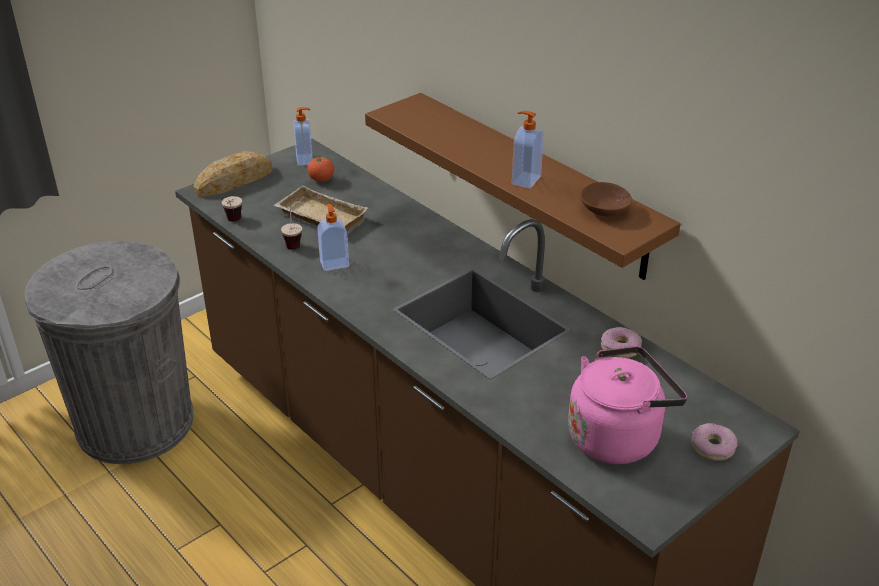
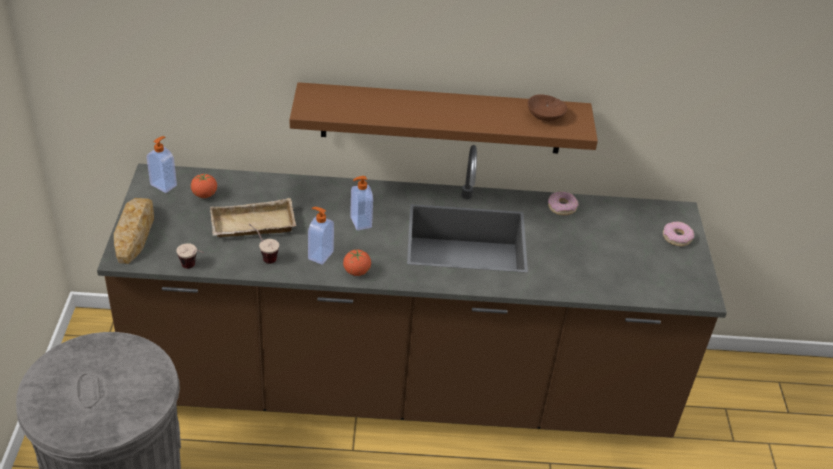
camera: 50 degrees left, 5 degrees up
soap dispenser [512,111,544,189] -> soap dispenser moved to [350,176,373,231]
pink kettle [568,346,687,464] -> none
none -> tomato [343,250,371,276]

